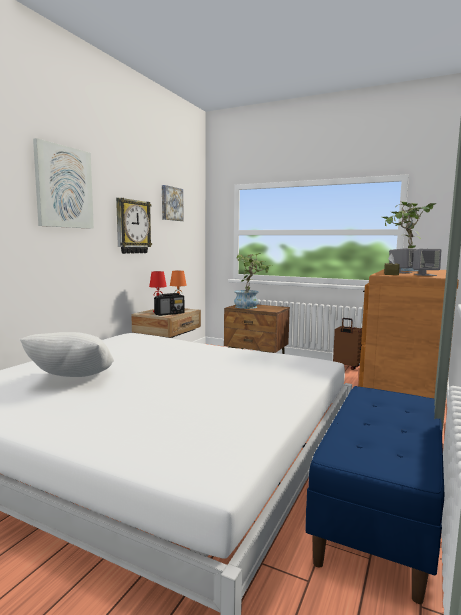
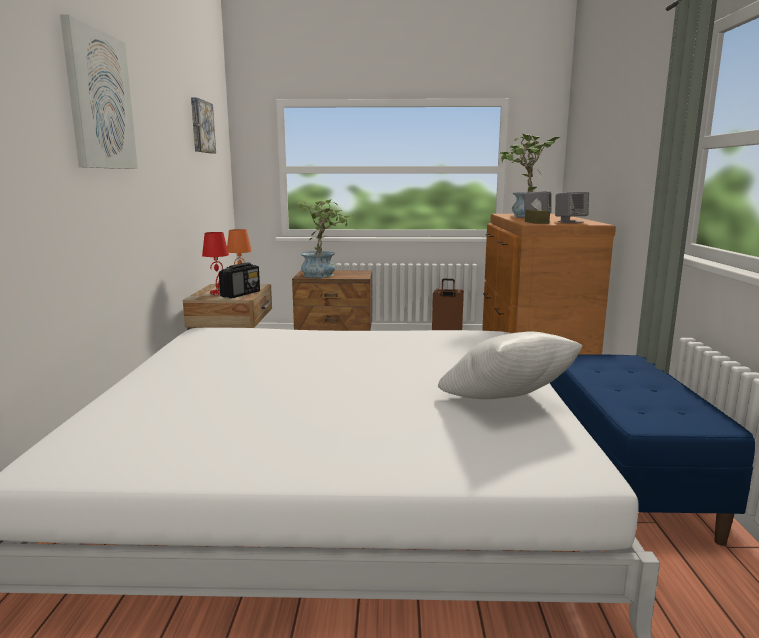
camera: 25 degrees left, 5 degrees up
white pillow [19,332,114,377] -> white pillow moved to [438,331,583,399]
wall clock [116,198,152,254] -> none

